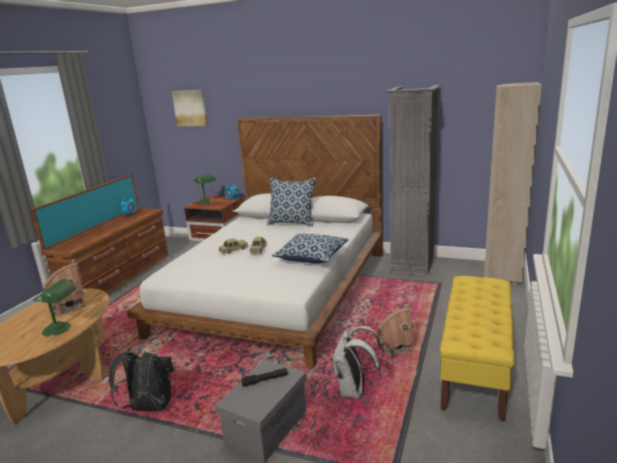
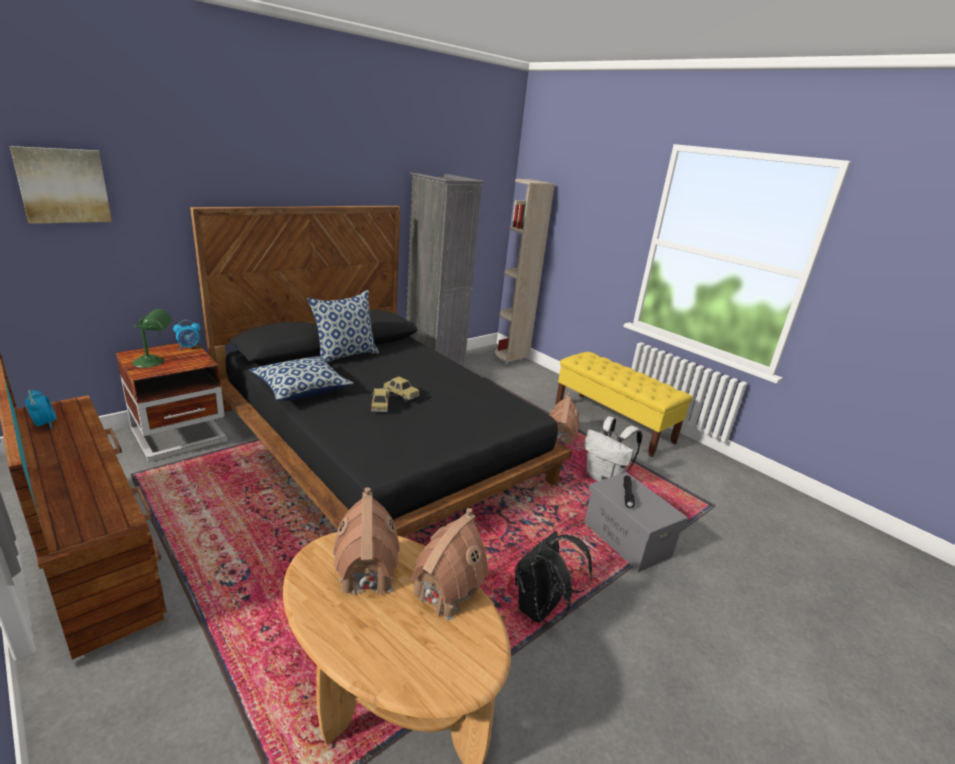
camera: 65 degrees left, 5 degrees up
green table lamp [33,279,76,337] -> toy house [411,508,488,620]
white bed [127,115,383,368] -> black bed [190,205,572,537]
pillow [272,234,349,263] -> pillow moved to [249,356,354,401]

